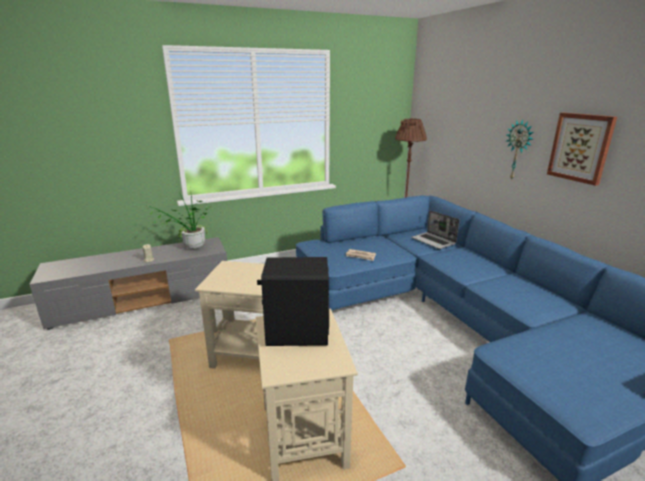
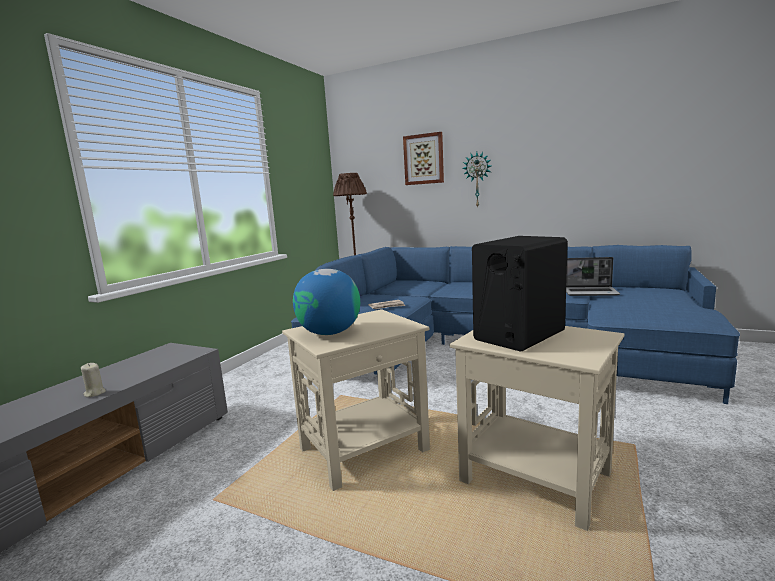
camera: 40 degrees left, 10 degrees down
potted plant [147,192,212,249] -> none
laptop [411,210,459,249] -> laptop moved to [566,257,620,296]
picture [547,112,617,186] -> picture moved to [403,132,444,185]
none -> globe [293,269,360,335]

